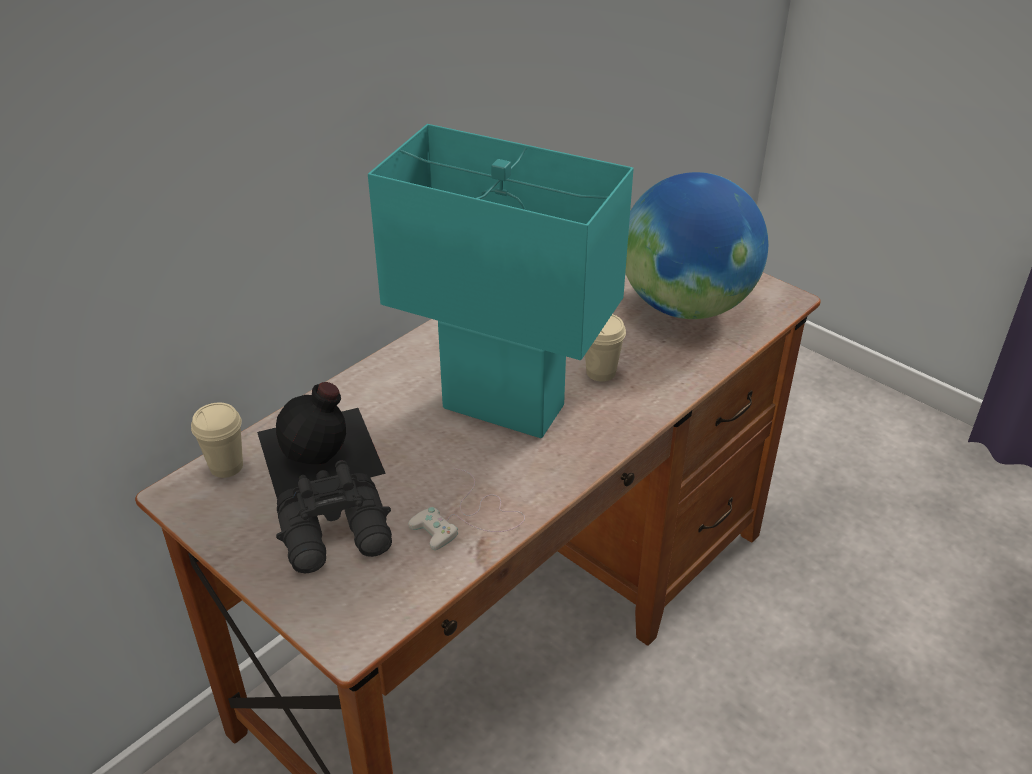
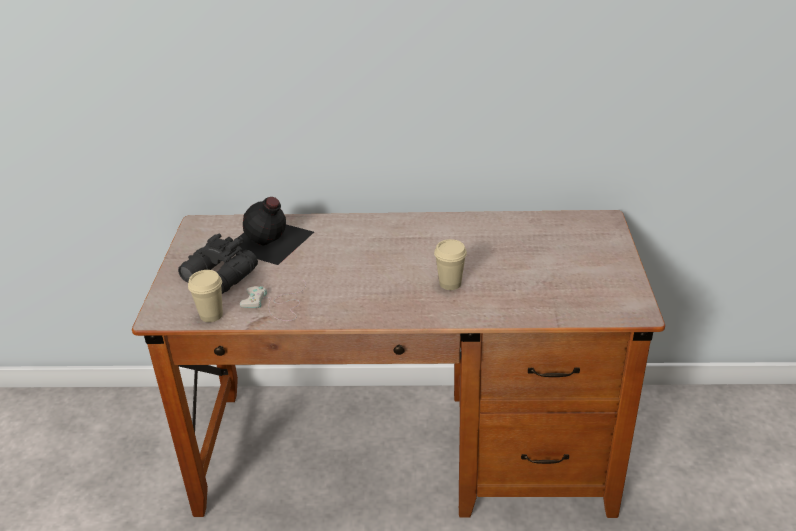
camera: 50 degrees right, 5 degrees down
beige cup [191,403,243,478] -> beige cup moved to [188,270,223,322]
turquoise table lamp [368,124,634,438] -> none
globe [625,172,768,319] -> none

